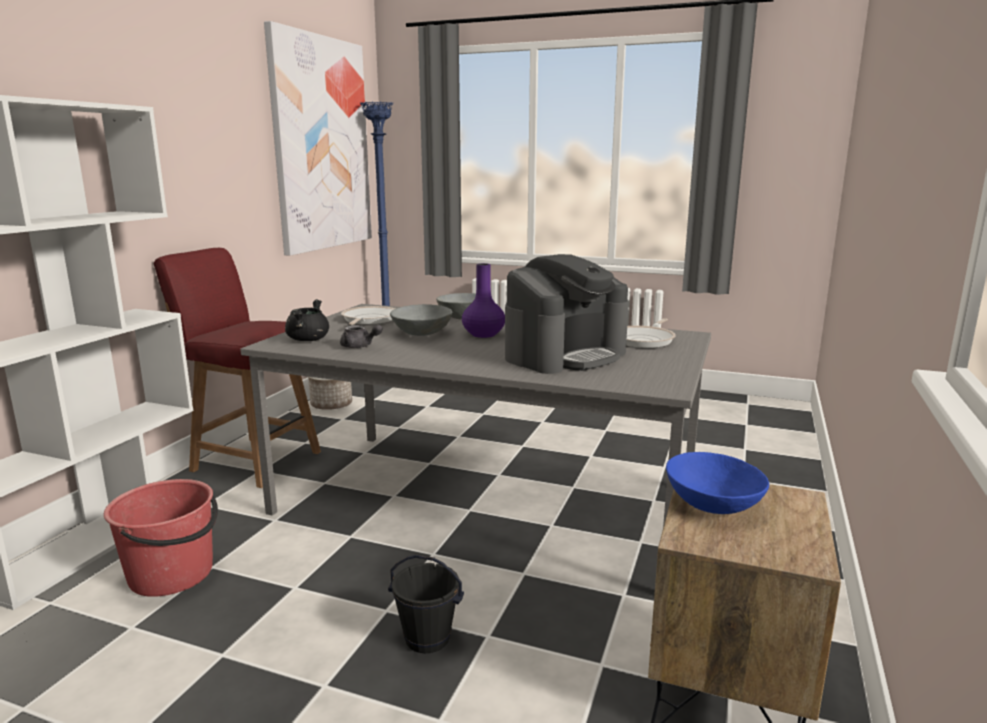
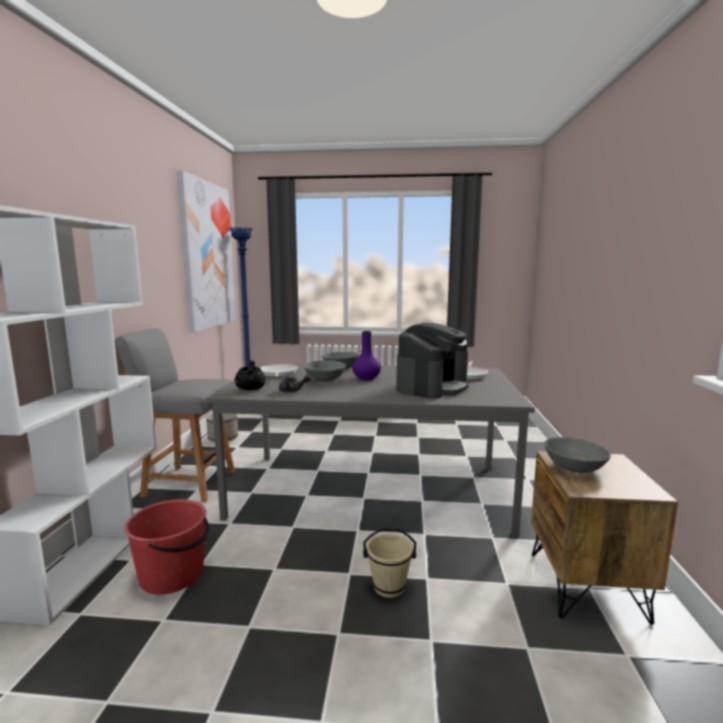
camera: 15 degrees left, 5 degrees down
red chair [154,248,321,488] -> grey chair [115,328,235,502]
black bucket [388,555,464,653] -> beige bucket [363,528,416,598]
blue bowl [666,452,769,514] -> grey bowl [544,437,611,473]

